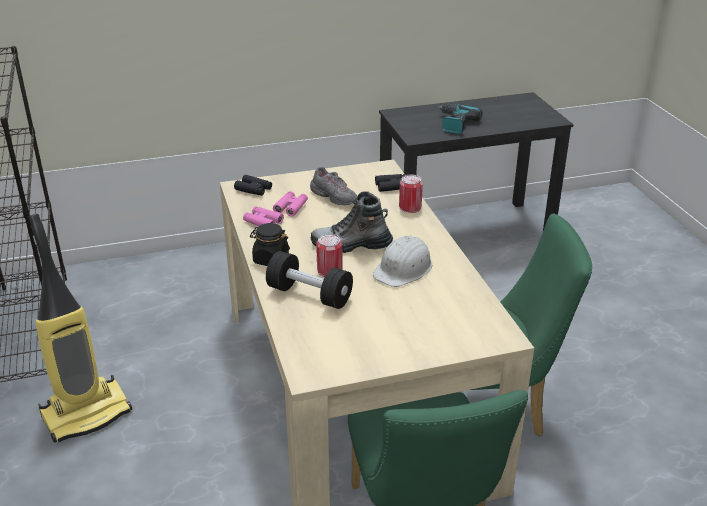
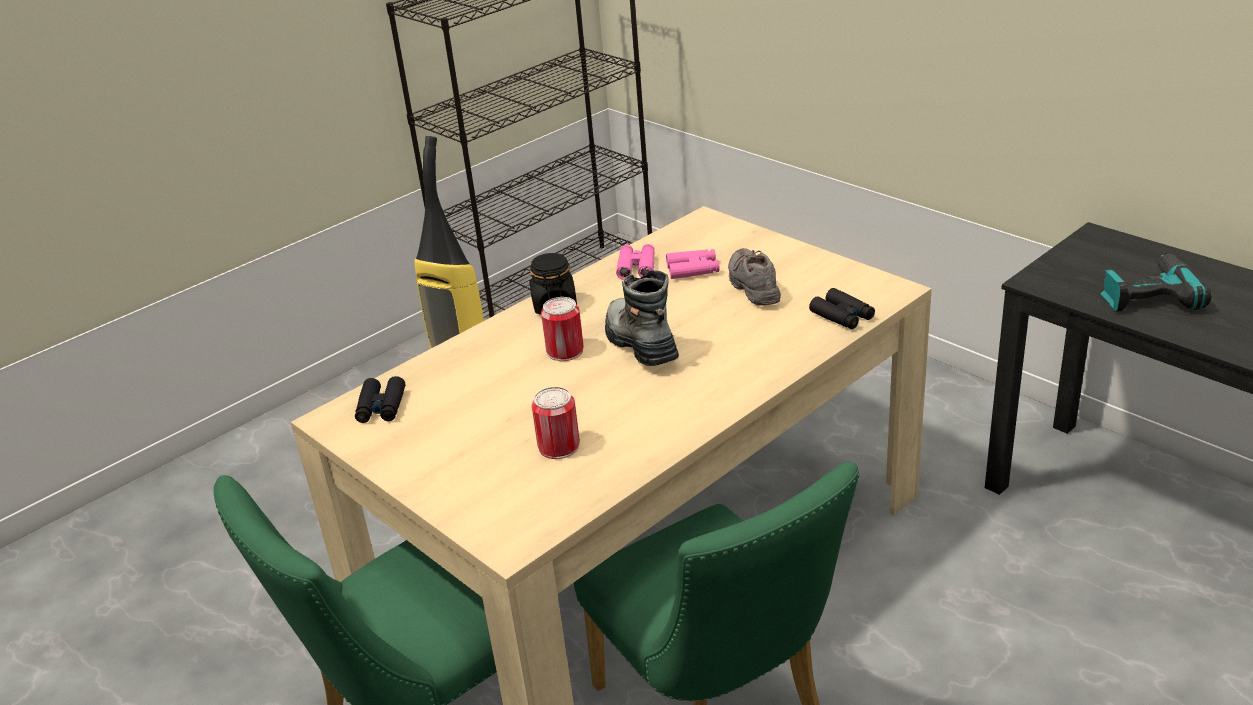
camera: 65 degrees right, 0 degrees up
black binoculars [234,175,272,196] -> black binoculars moved to [355,376,405,423]
black dumbbell [266,251,353,309] -> none
grey shoe [310,167,357,206] -> grey shoe turned 150 degrees clockwise [728,248,781,305]
white hard hat [373,235,433,287] -> none
can [399,175,423,213] -> can moved to [532,387,580,459]

